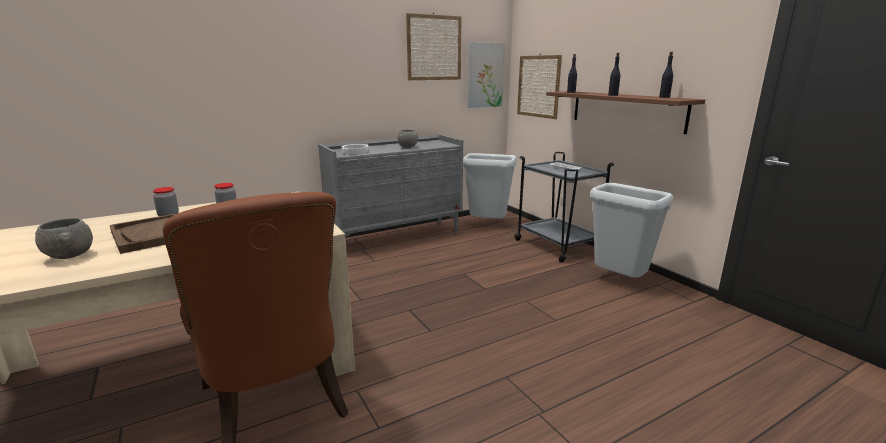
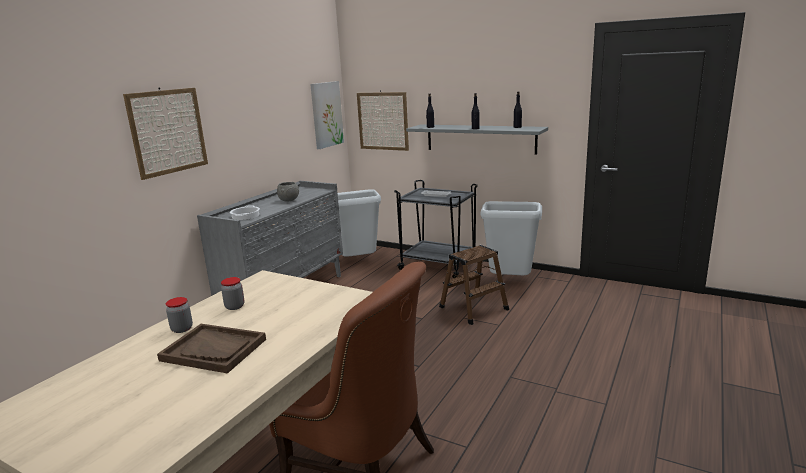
camera: 30 degrees left, 0 degrees up
grey bowl [35,218,93,259] -> none
picture [406,12,461,80] -> picture moved to [123,88,208,180]
brown shelf [546,91,705,134] -> grey shelf [406,125,548,154]
none -> brown step ladder [439,245,509,325]

